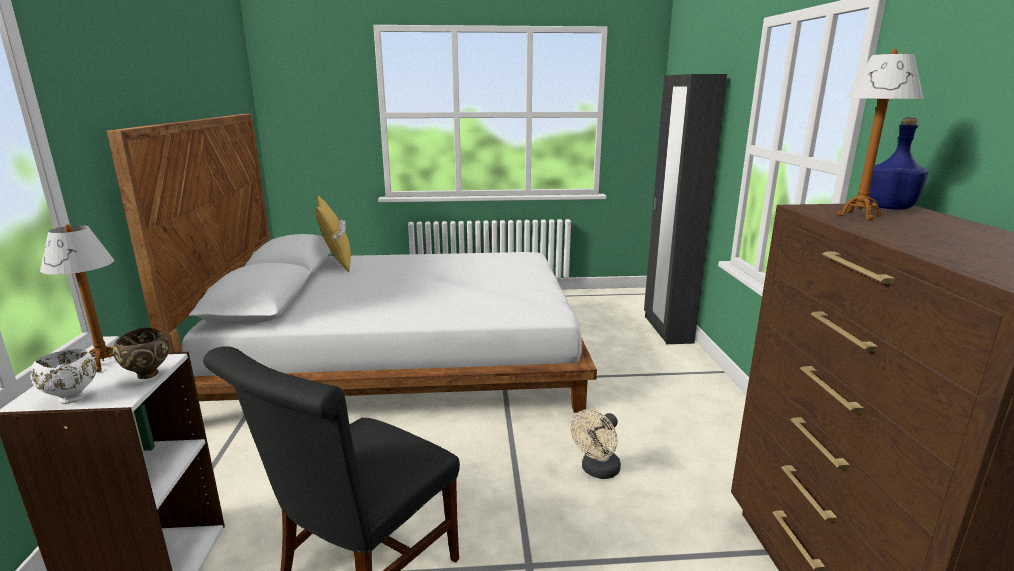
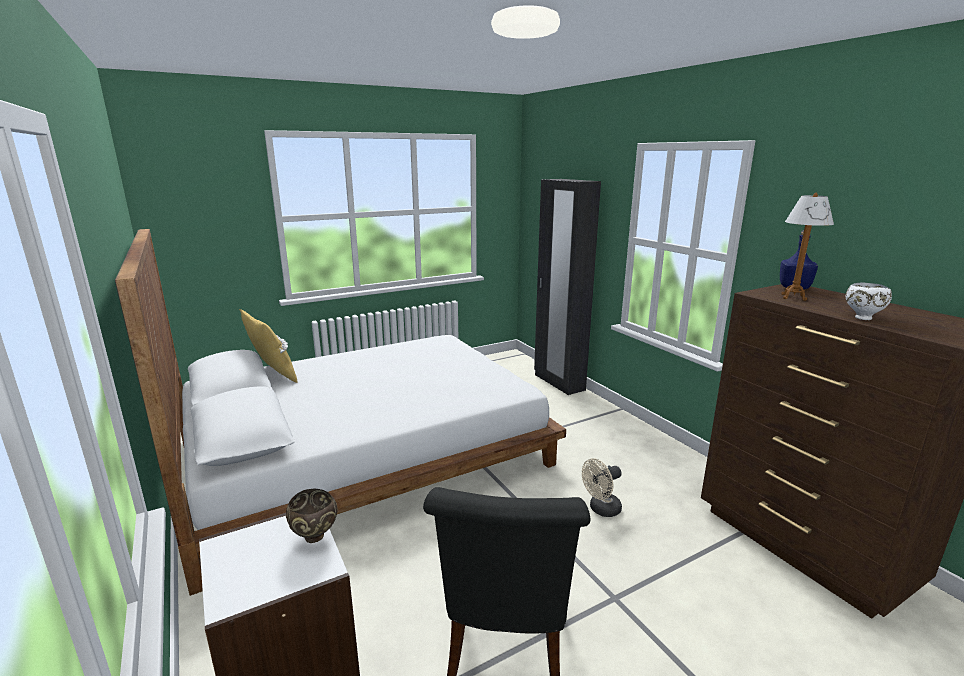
camera: 25 degrees left, 0 degrees up
white bowl [30,349,97,404] -> white bowl moved to [845,282,892,320]
table lamp [40,224,114,372] -> none
beige fan [571,409,621,479] -> beige fan turned 45 degrees clockwise [582,459,622,517]

